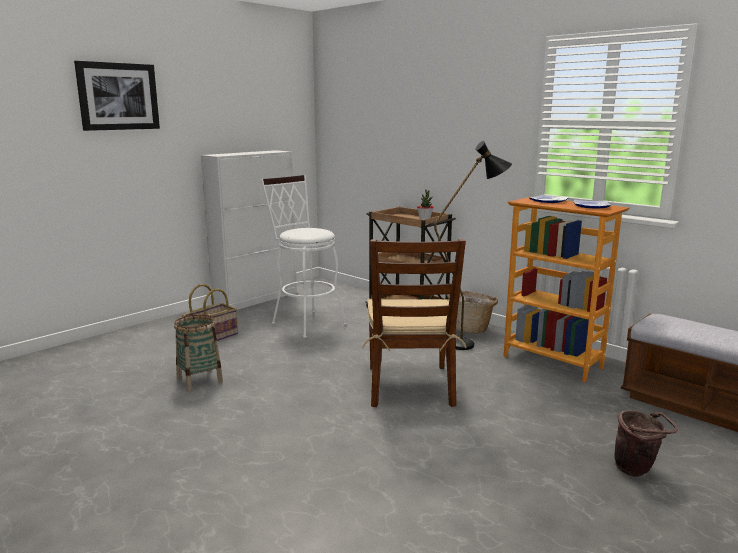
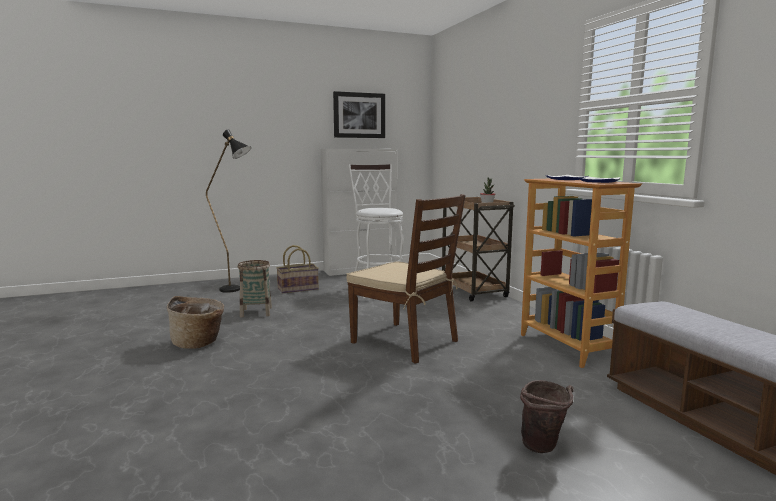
camera: 25 degrees right, 5 degrees down
picture [74,61,160,131] -> picture moved to [333,91,385,138]
brown chair [362,239,467,407] -> brown chair turned 75 degrees counterclockwise [346,194,466,363]
black floor lamp [434,141,512,350] -> black floor lamp moved to [206,129,251,293]
basket [447,291,498,334] -> basket moved to [167,296,224,349]

